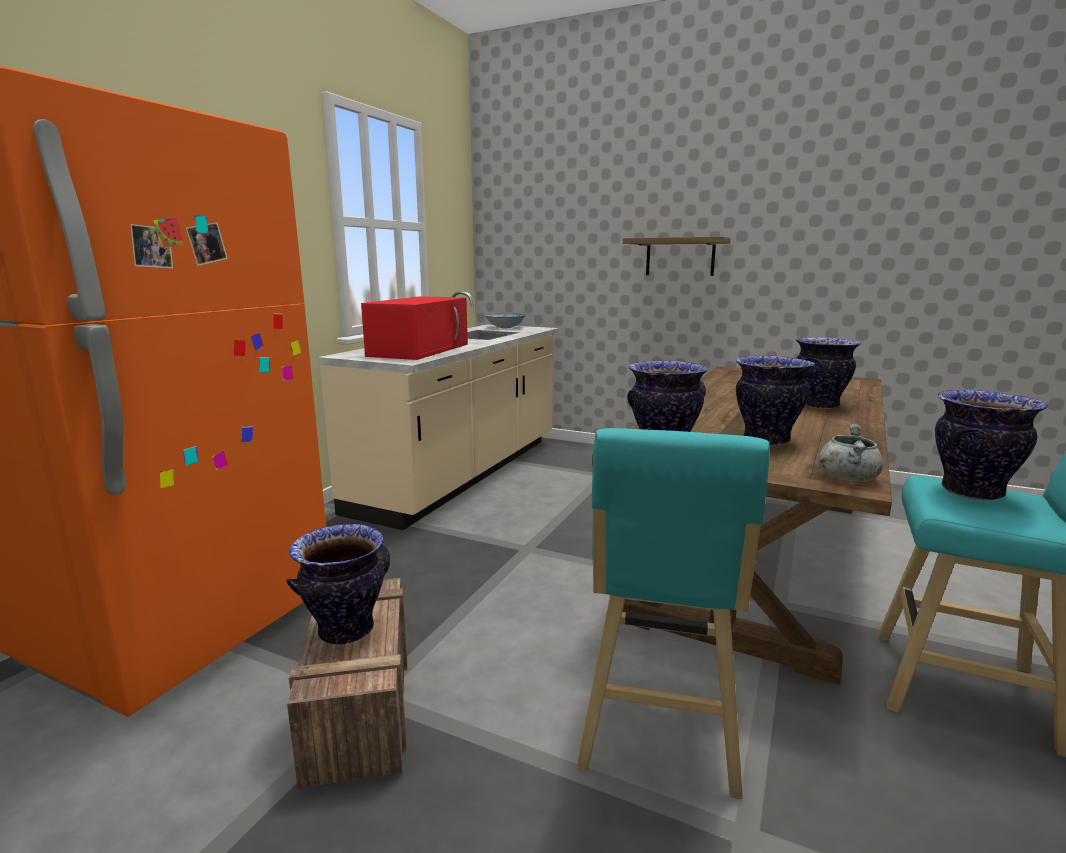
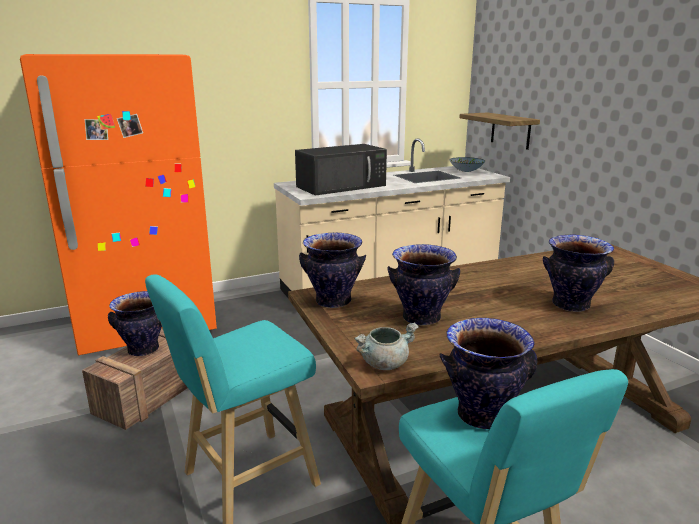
camera: 40 degrees right, 5 degrees up
red microwave [361,296,468,360] -> black microwave [295,144,387,196]
shelf [623,237,731,276] -> shelf moved to [459,112,540,150]

